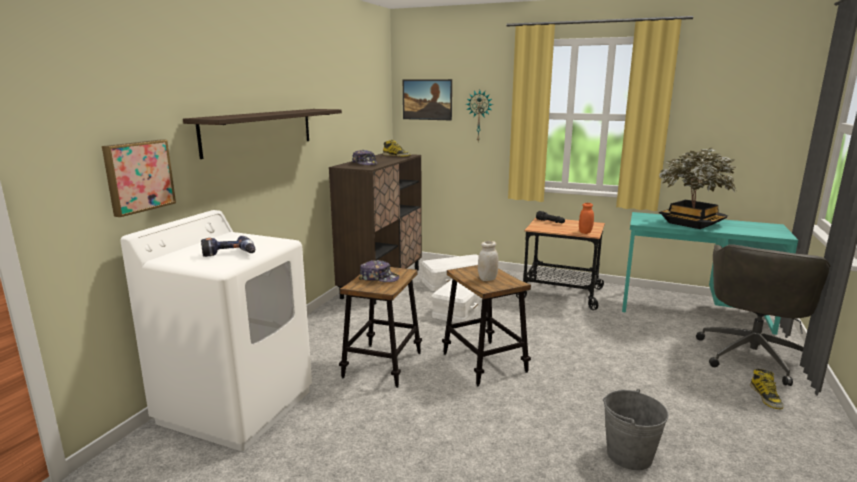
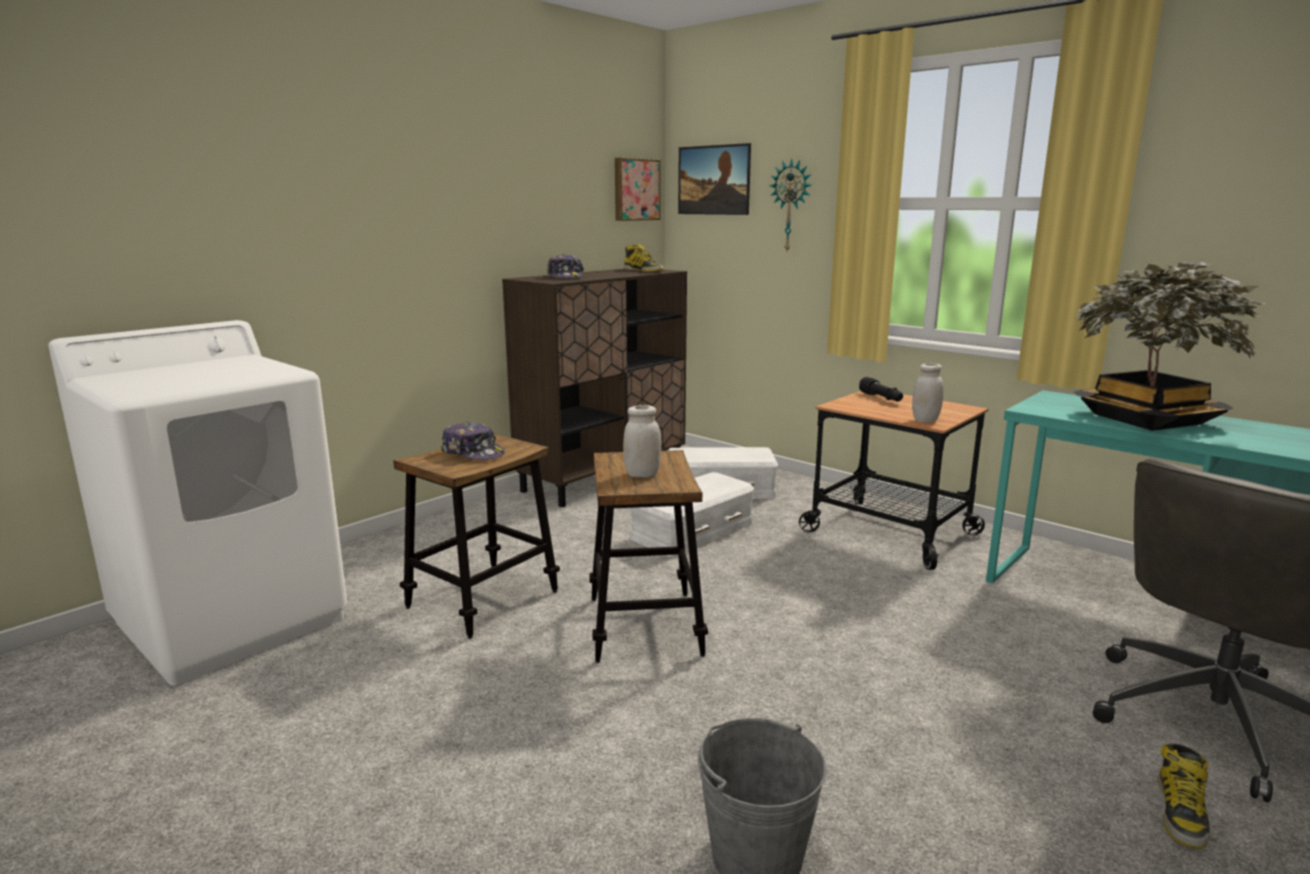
camera: 20 degrees right, 0 degrees up
picture [102,139,176,217] -> picture moved to [615,158,661,221]
shelf [183,109,342,159] -> none
power drill [201,236,255,257] -> none
orange jar [579,203,594,234] -> white jar [912,363,944,422]

